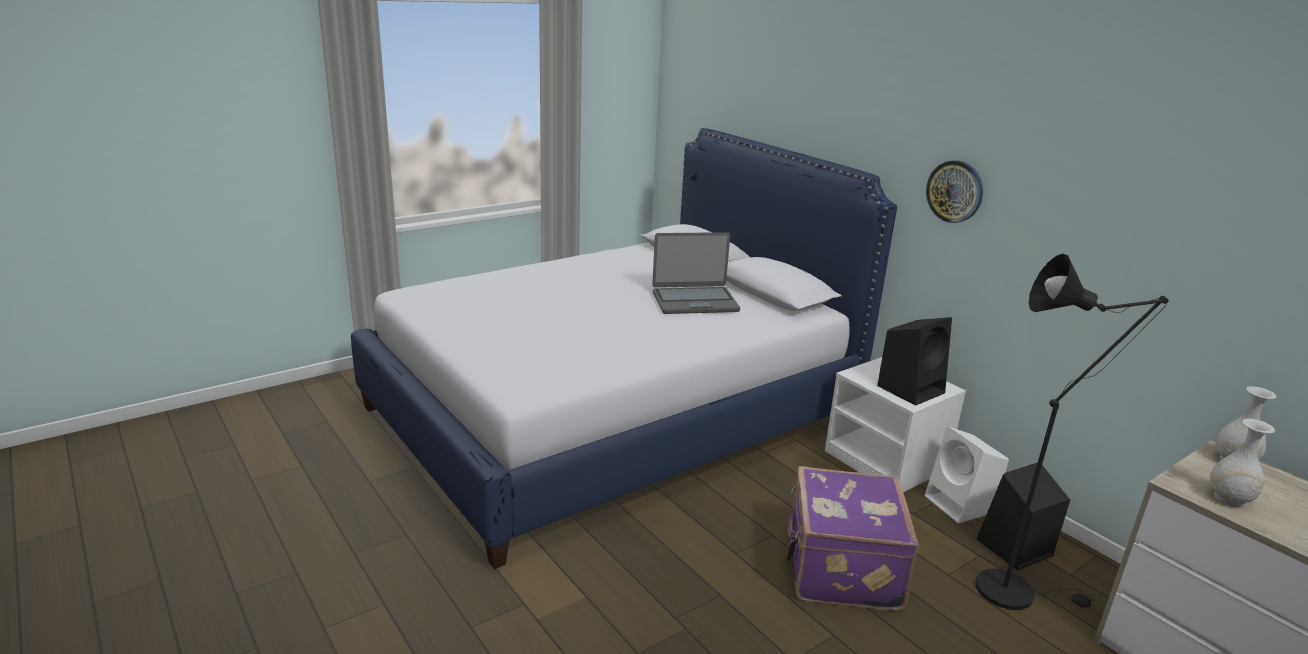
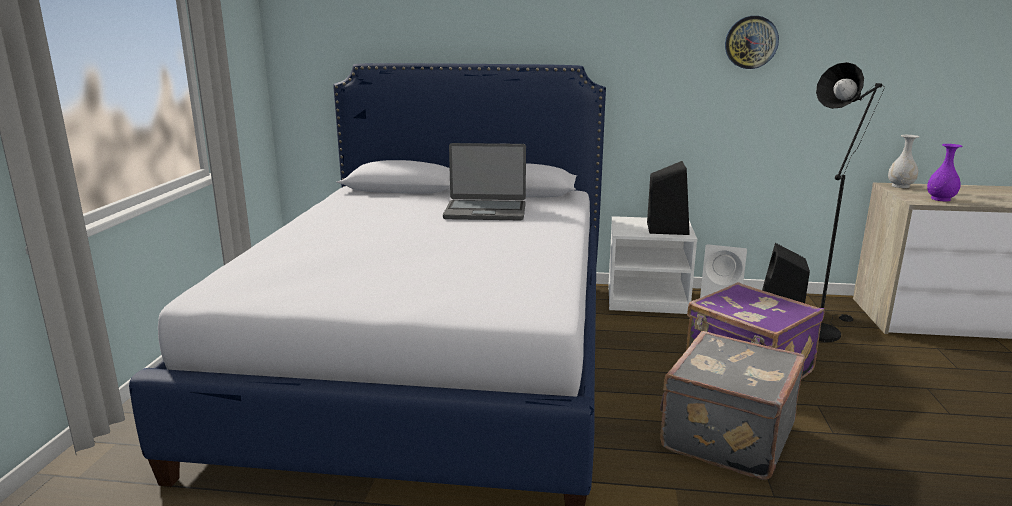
camera: 45 degrees left, 5 degrees down
laptop [652,232,740,314] -> laptop turned 60 degrees clockwise [443,143,526,220]
wall clock [926,160,983,223] -> wall clock moved to [725,16,779,69]
white vase [1210,419,1275,507] -> purple vase [927,144,962,201]
none -> grey suitcase [660,331,805,480]

